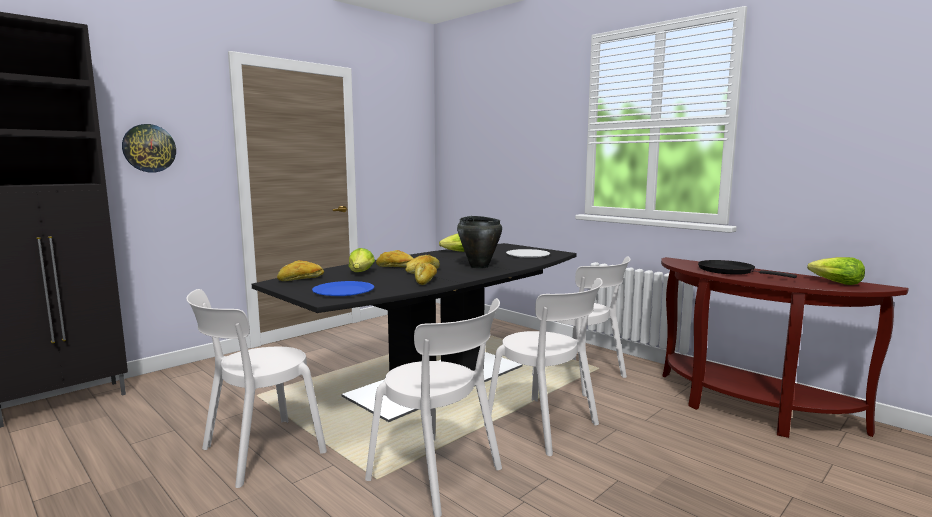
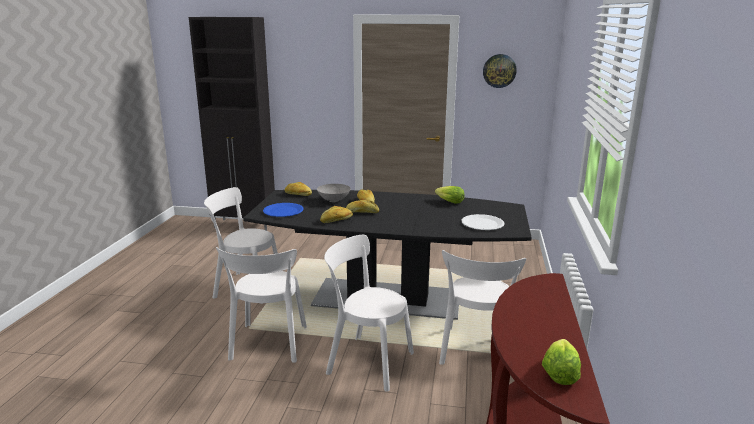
camera: 55 degrees right, 10 degrees up
wall clock [122,124,176,173] -> wall clock moved to [483,54,517,88]
lettuce [349,248,375,272] -> grey bowl [317,184,350,202]
black cooking pot [457,216,502,269] -> none
white chair [484,278,603,456] -> white chair turned 105 degrees clockwise [324,235,414,392]
black frying pan [698,260,797,278] -> none

